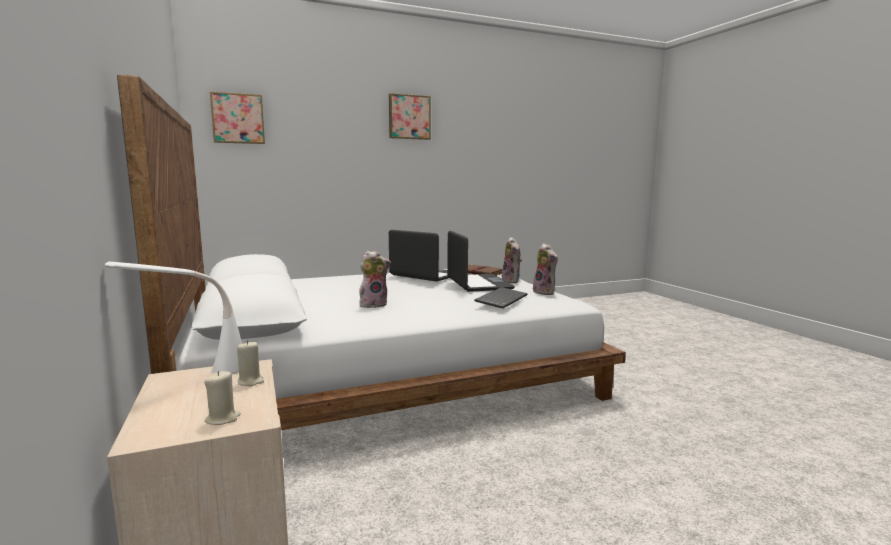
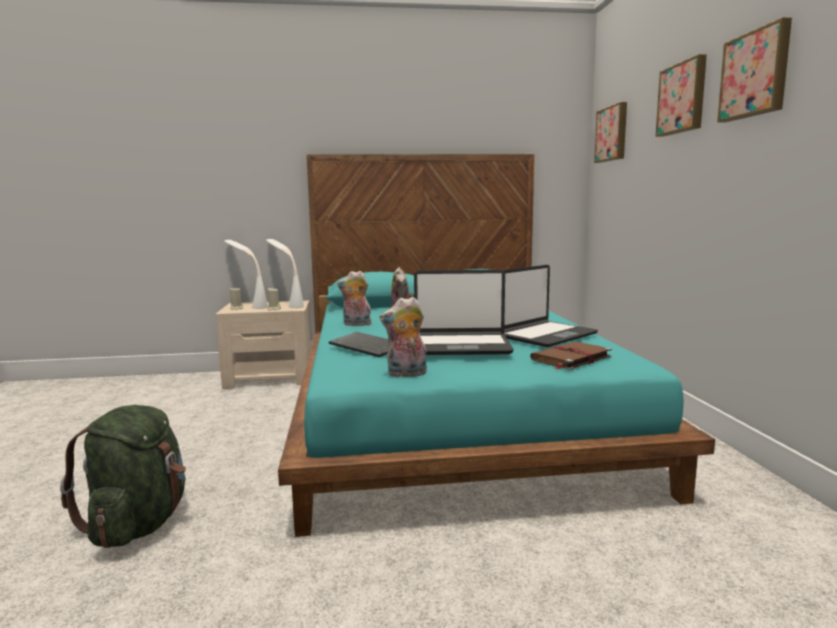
camera: 105 degrees right, 0 degrees up
white bed [117,75,626,430] -> turquoise bed [278,154,715,537]
plush toy [502,237,522,283] -> plush toy moved to [337,271,372,326]
none -> green backpack [60,405,186,548]
none -> white table lamp [224,240,268,309]
none -> picture [655,54,707,137]

